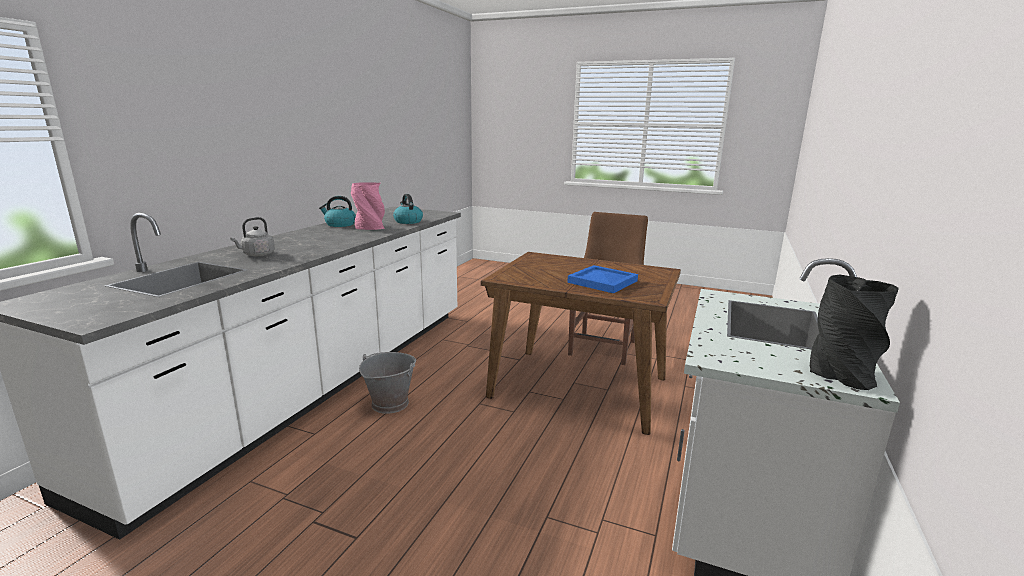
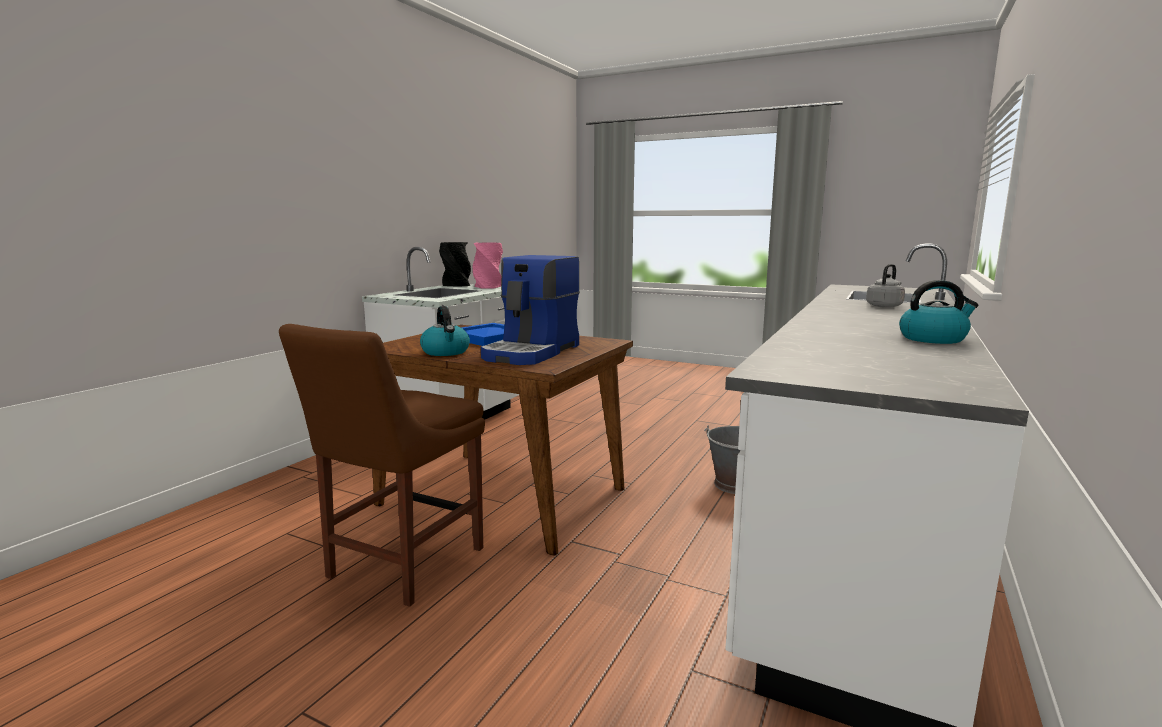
camera: 175 degrees left, 5 degrees down
pink vase [351,182,385,230] -> pink vase moved to [473,242,503,289]
kettle [393,194,423,224] -> kettle moved to [420,306,470,356]
none -> coffee machine [481,255,580,365]

